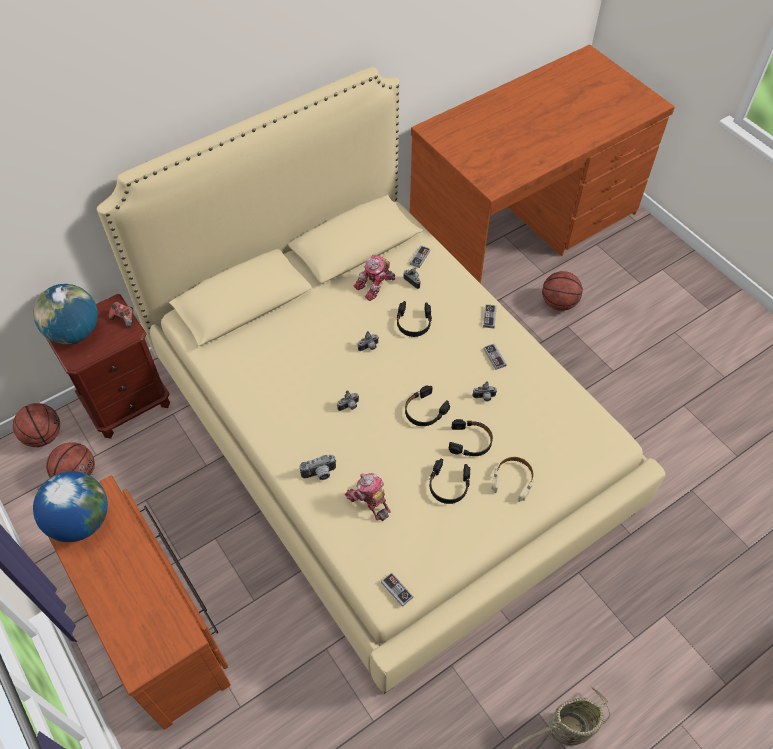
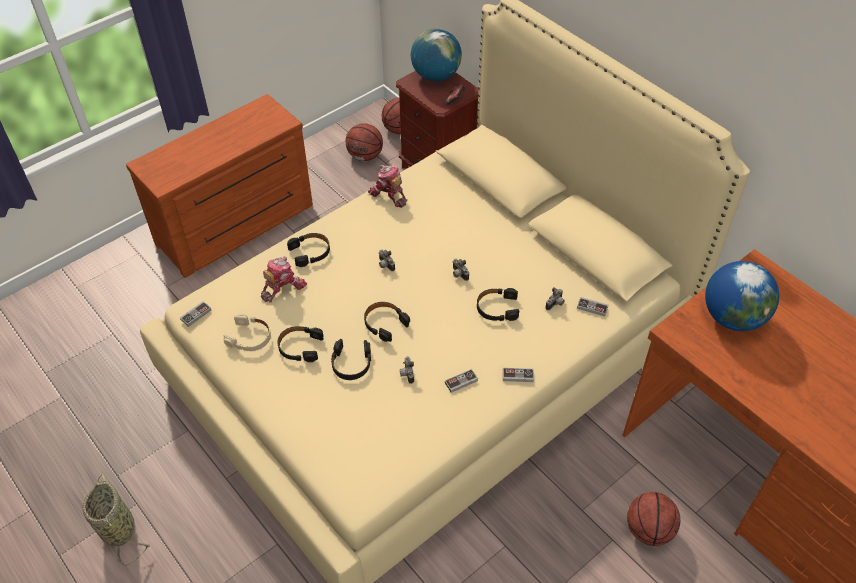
camera: 85 degrees right, 5 degrees down
globe [33,471,108,542] -> globe moved to [705,261,779,331]
camera [300,455,336,480] -> black headphones [287,233,330,267]
toy robot [354,255,395,301] -> toy robot moved to [368,165,407,208]
beige headphones [491,456,534,502] -> beige headphones moved to [224,314,271,351]

